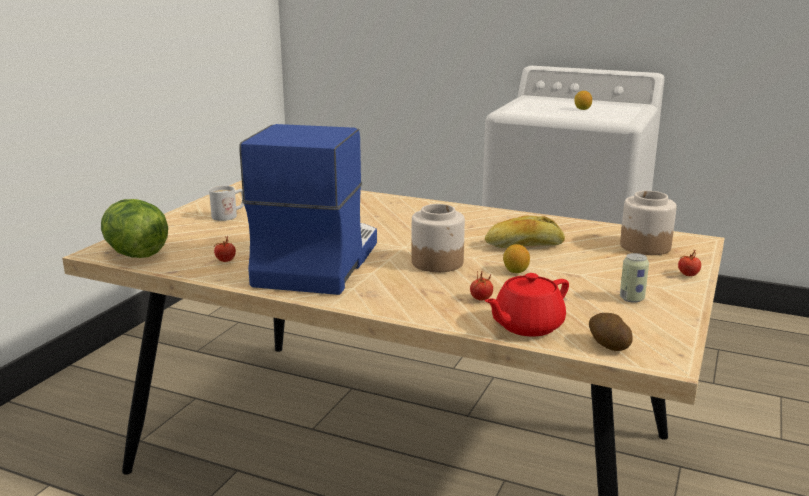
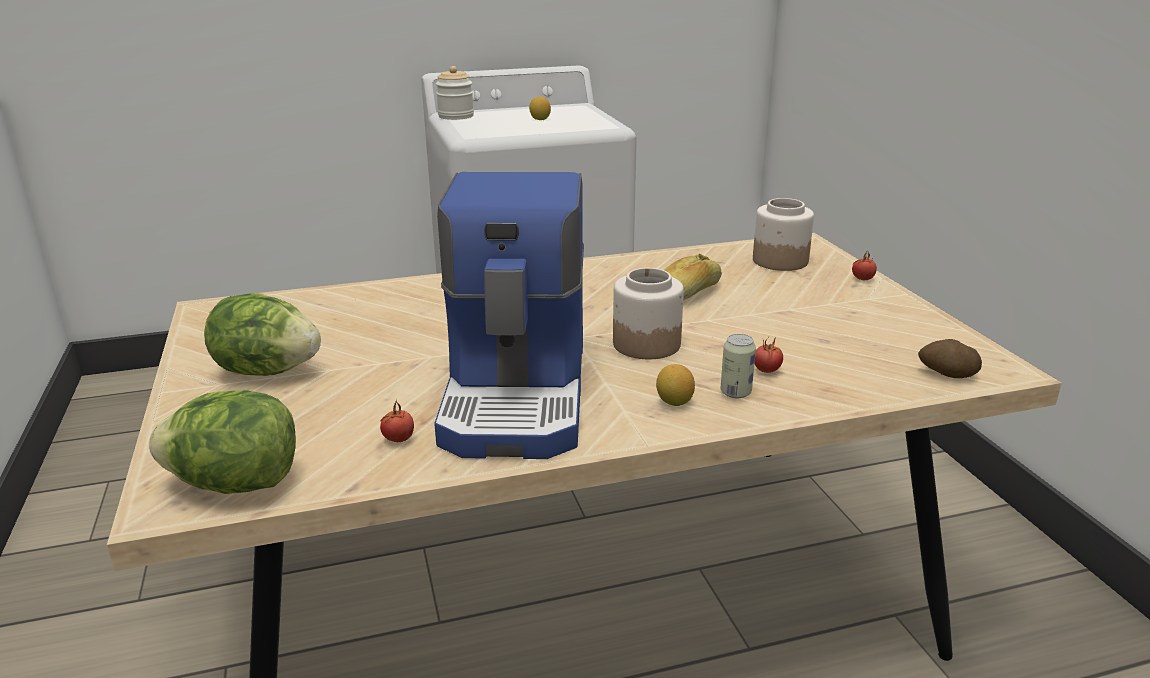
camera: 40 degrees left, 5 degrees up
white mug [209,186,244,221] -> lettuce [204,294,321,376]
coffee machine [239,124,377,295] -> coffee machine turned 150 degrees counterclockwise [434,172,584,459]
red teapot [485,273,569,337] -> none
lemon [503,244,530,273] -> lemon moved to [656,364,695,406]
can [620,253,649,303] -> can moved to [721,334,756,398]
none -> jar [436,66,474,120]

